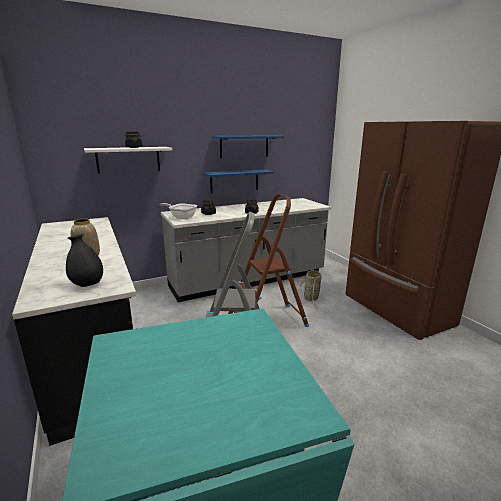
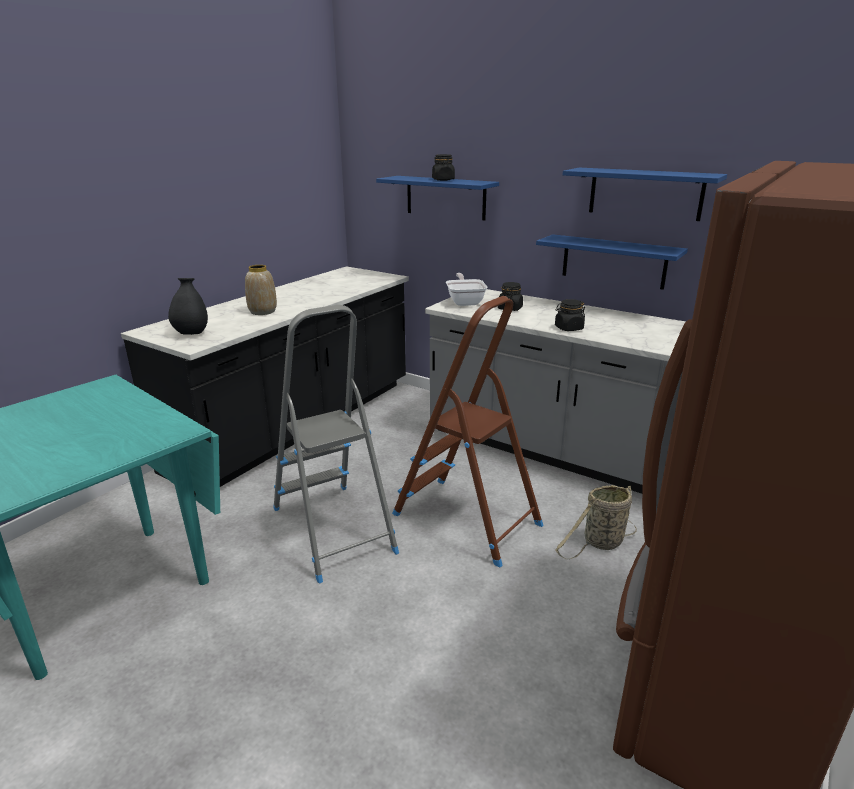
camera: 60 degrees right, 5 degrees up
white shelf [84,147,172,174] -> blue shelf [376,176,499,220]

